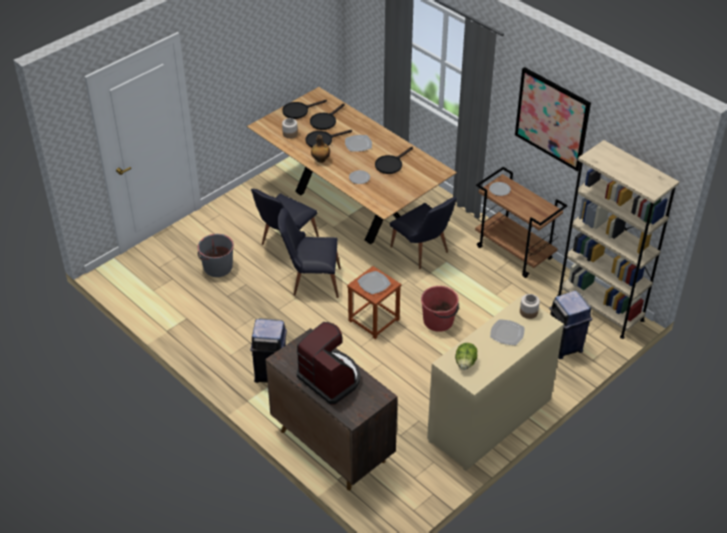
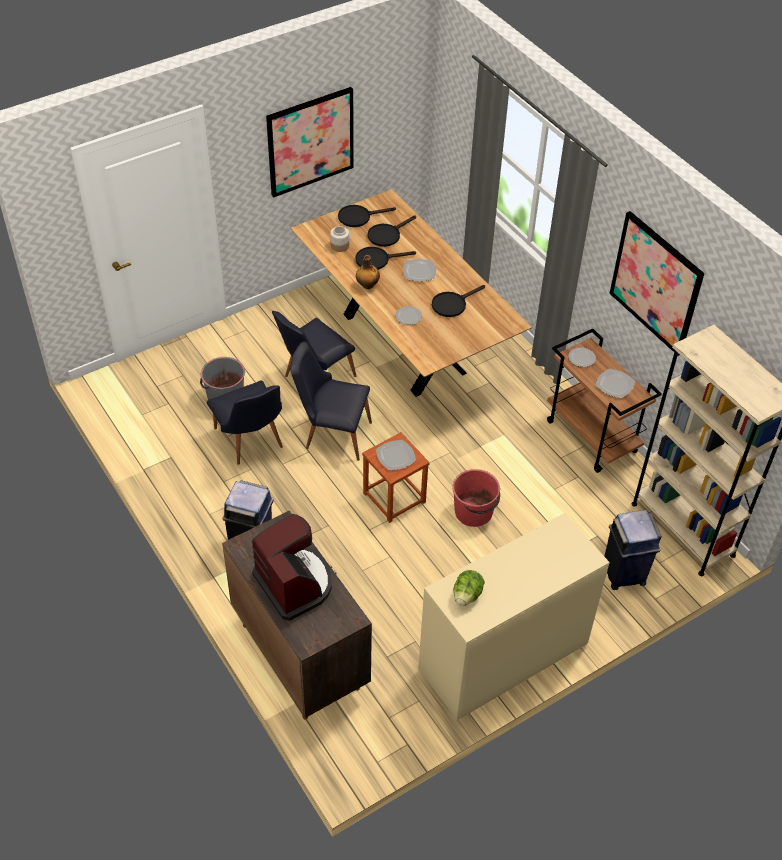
camera: 10 degrees right, 5 degrees up
black chair [390,197,457,269] -> black chair moved to [207,380,283,465]
plate [490,319,524,345] -> plate moved to [595,368,635,398]
jar [520,294,540,319] -> none
none -> picture [266,87,354,197]

